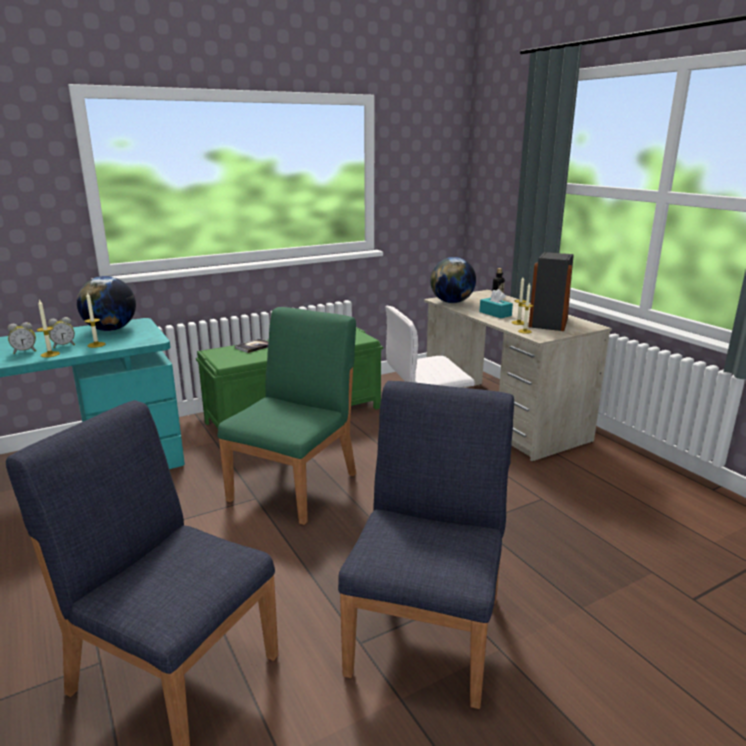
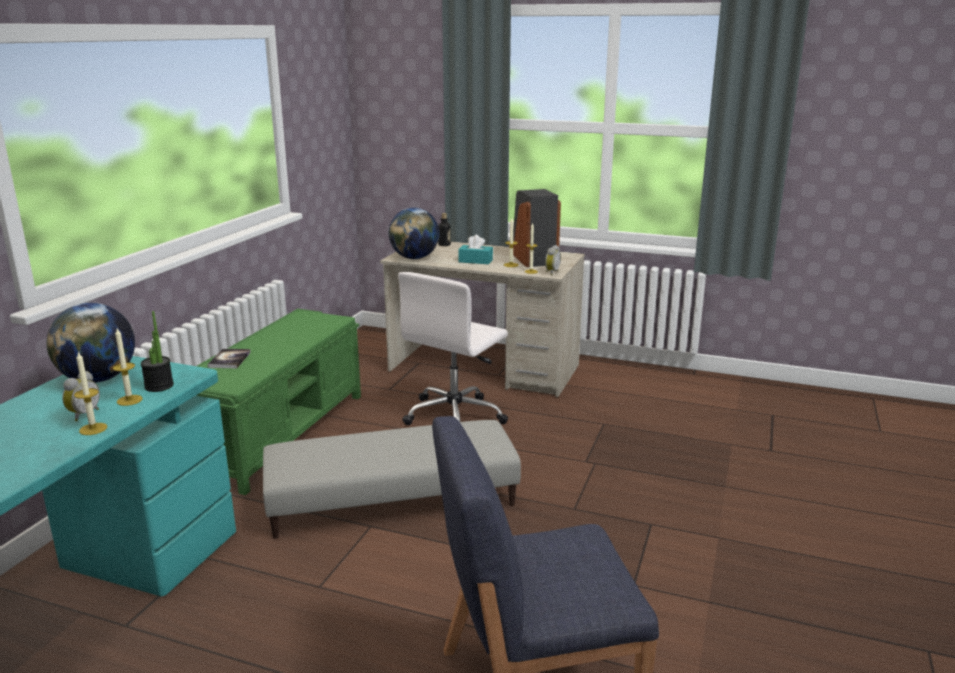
camera: 40 degrees left, 0 degrees up
alarm clock [7,322,36,354] -> alarm clock moved to [545,245,561,275]
green chair [218,307,356,525] -> grey ottoman [263,420,521,539]
blue chair [338,381,514,709] -> none
none -> potted plant [141,311,174,392]

